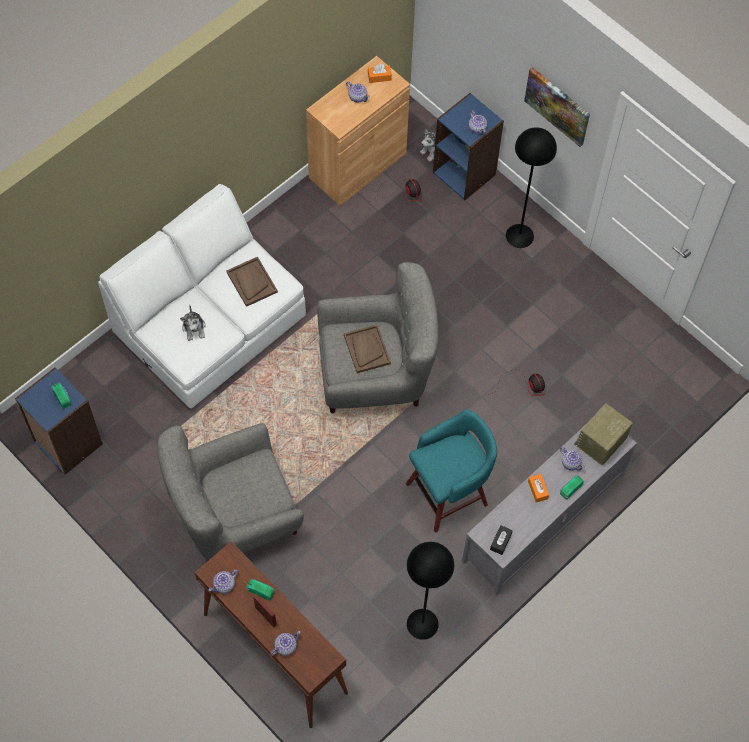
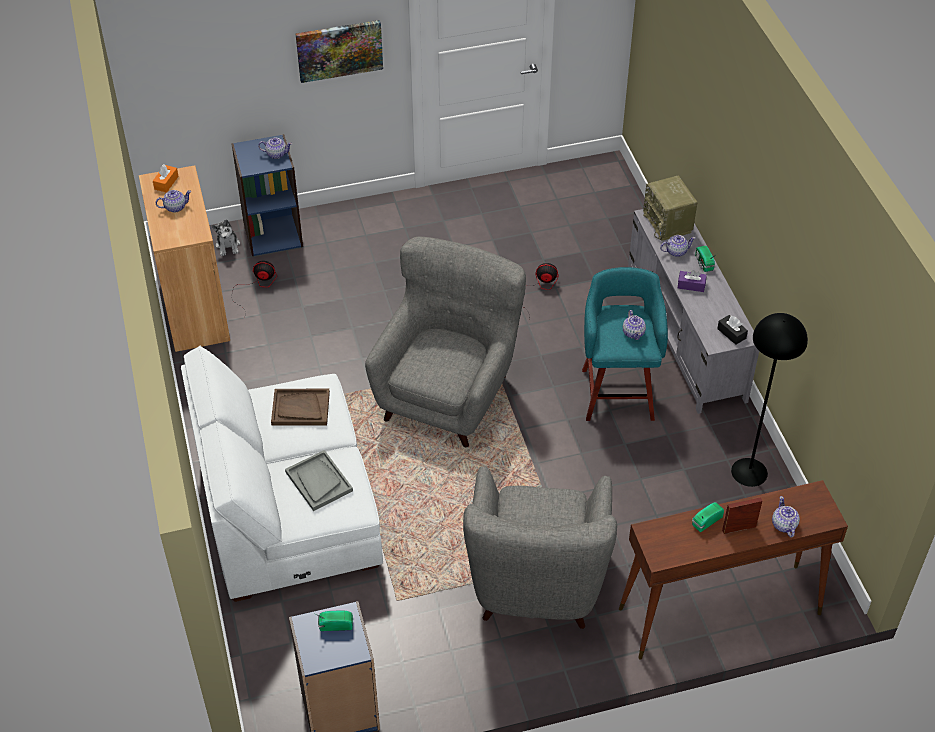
camera: 60 degrees left, 15 degrees down
plush toy [180,305,206,341] -> grey tray [285,450,353,511]
teapot [209,570,239,594] -> teapot moved to [623,310,646,340]
brown tray [344,324,391,373] -> none
black floor lamp [506,127,557,248] -> none
orange tissue box [528,474,549,502] -> purple tissue box [678,270,707,292]

